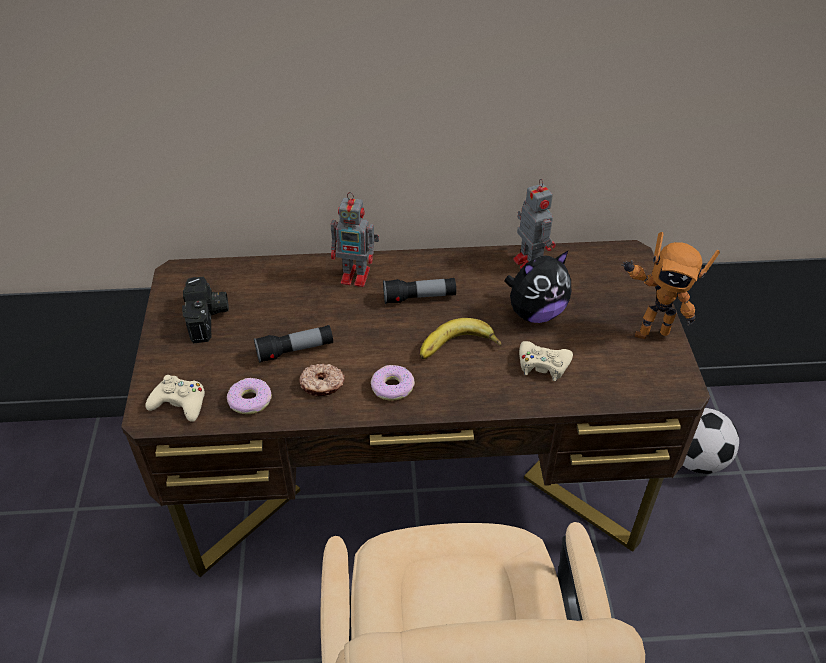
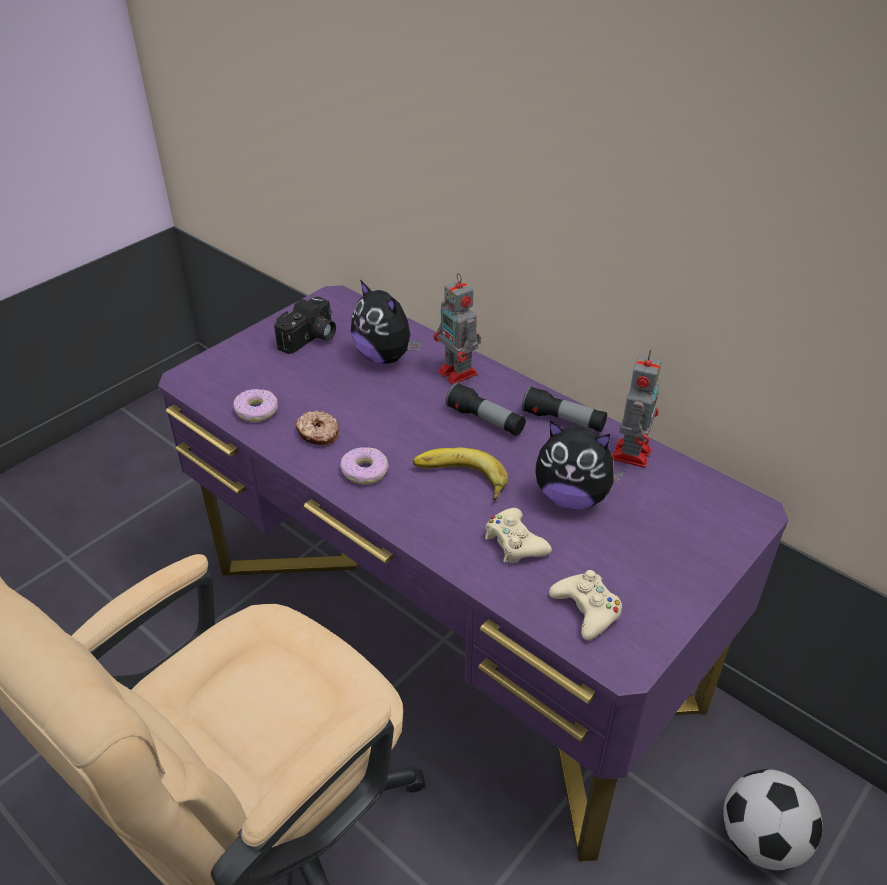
camera: 45 degrees right, 5 degrees down
brown desk [121,240,710,577] -> purple desk [158,285,788,861]
beige game controller [145,375,205,422] -> beige game controller moved to [549,570,622,640]
flashlight [254,325,333,363] -> flashlight moved to [522,386,607,432]
toy robot [621,232,720,339] -> none
none -> plush toy [351,280,421,364]

